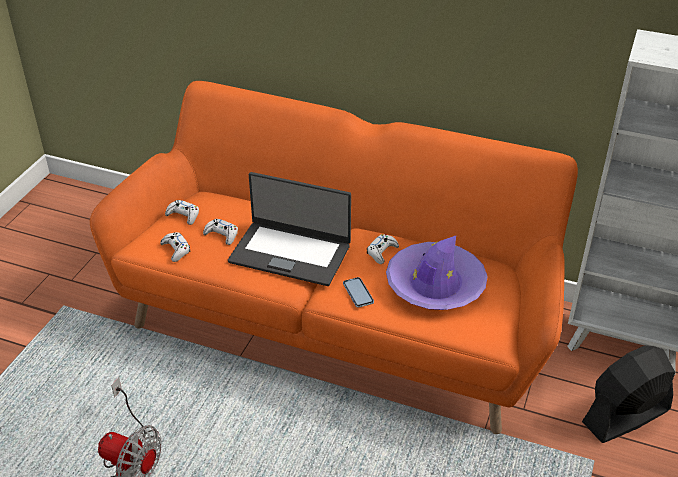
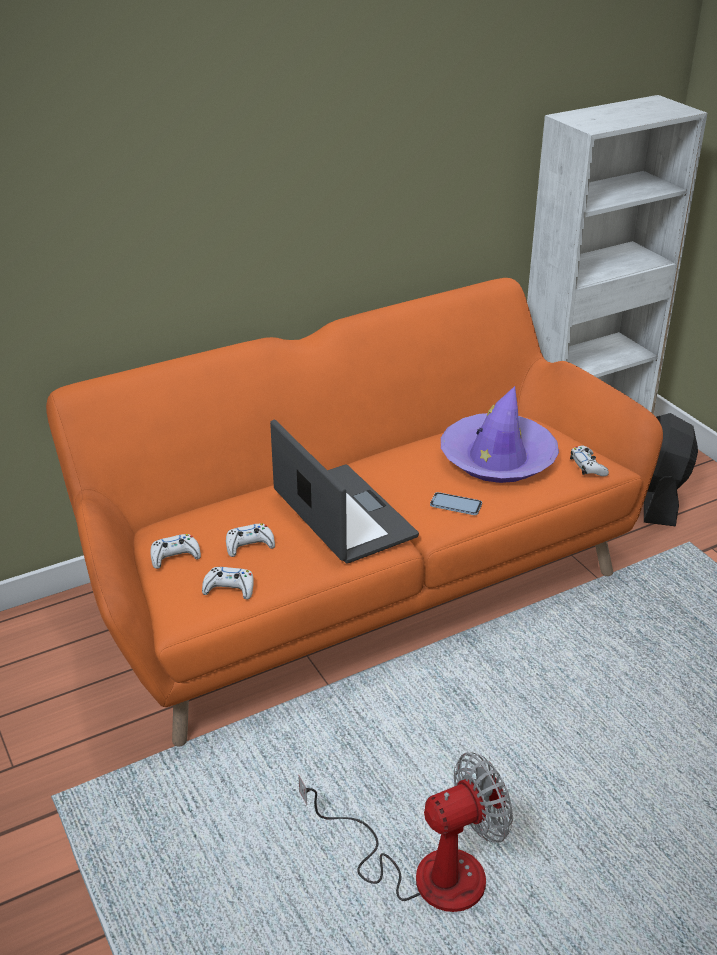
camera: 50 degrees left, 5 degrees down
laptop [228,172,351,286] -> laptop turned 90 degrees counterclockwise [270,419,419,564]
white game controller [367,234,399,264] -> white game controller moved to [570,446,609,476]

